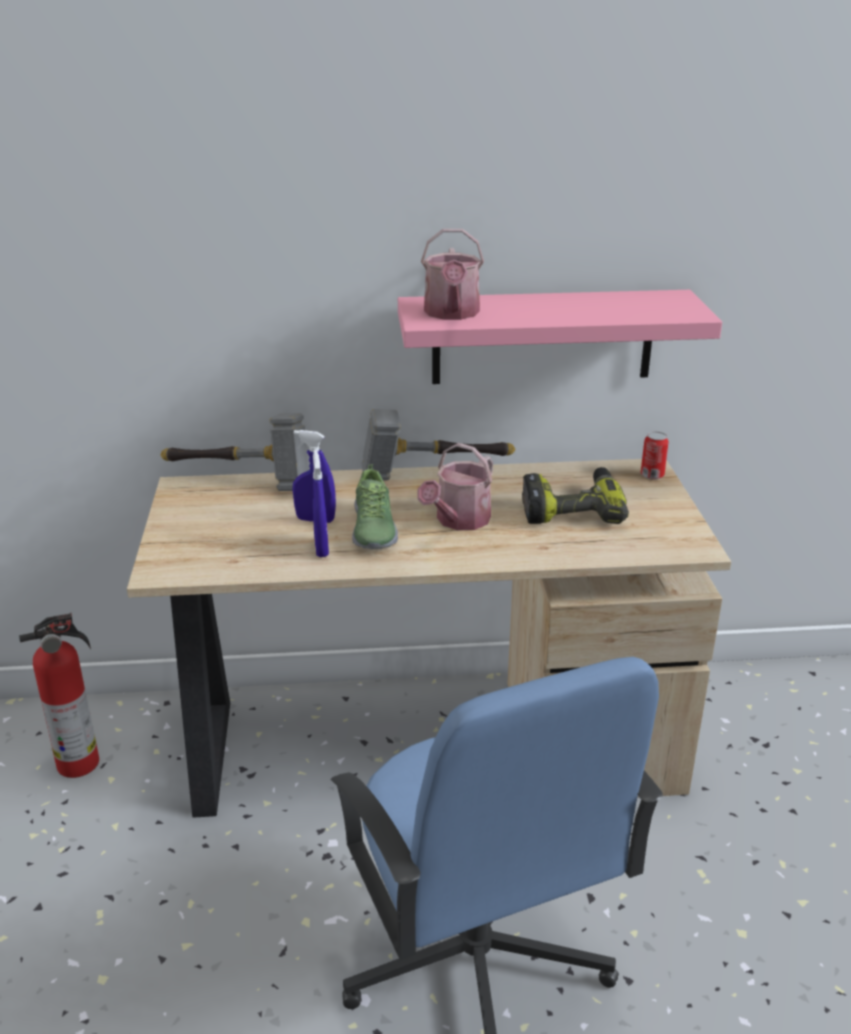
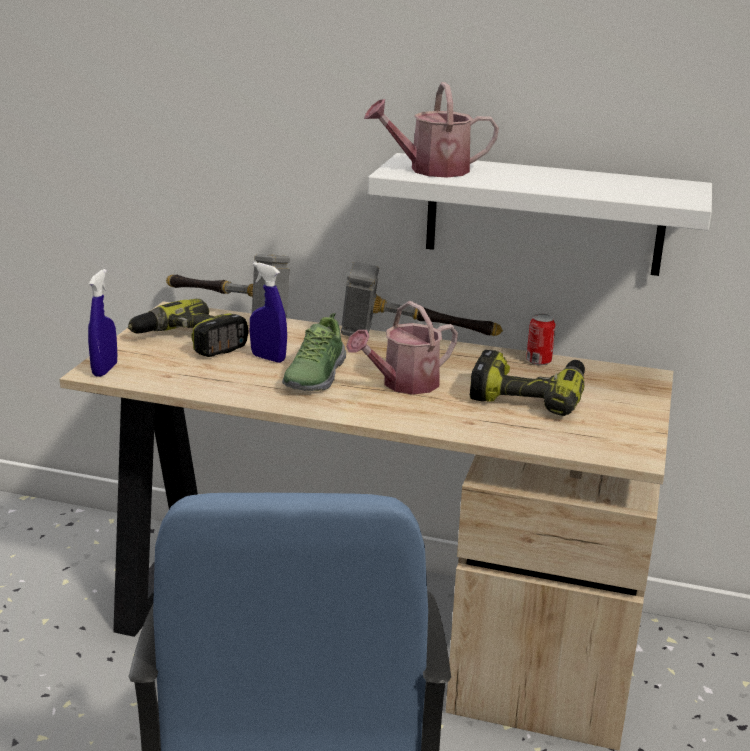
camera: 20 degrees right, 5 degrees down
fire extinguisher [19,613,99,778] -> none
blue spray bottle [313,450,329,557] -> blue spray bottle moved to [88,269,117,377]
pink shelf [398,290,722,384] -> white shelf [368,153,712,276]
watering can [421,229,484,320] -> watering can turned 60 degrees clockwise [364,82,499,178]
can [641,431,668,480] -> can moved to [526,314,555,365]
none -> power drill [128,299,248,357]

